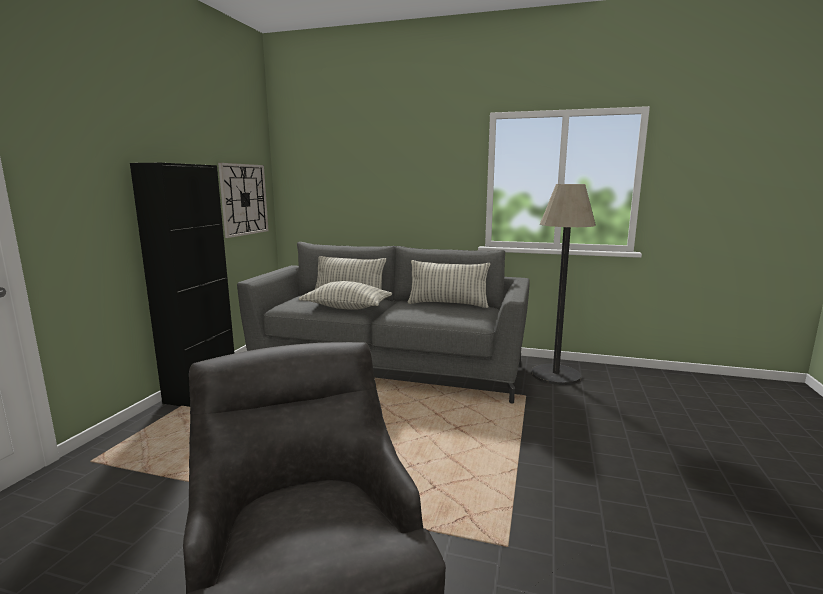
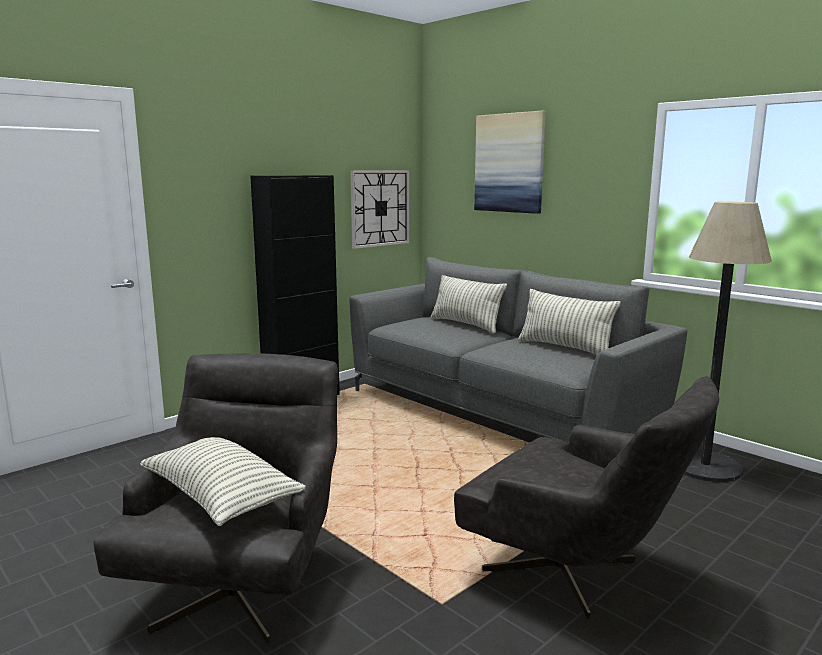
camera: 30 degrees right, 0 degrees up
pillow [299,281,392,310] -> pillow moved to [140,437,306,526]
none -> grey armchair [454,376,719,619]
none -> picture [474,111,546,214]

